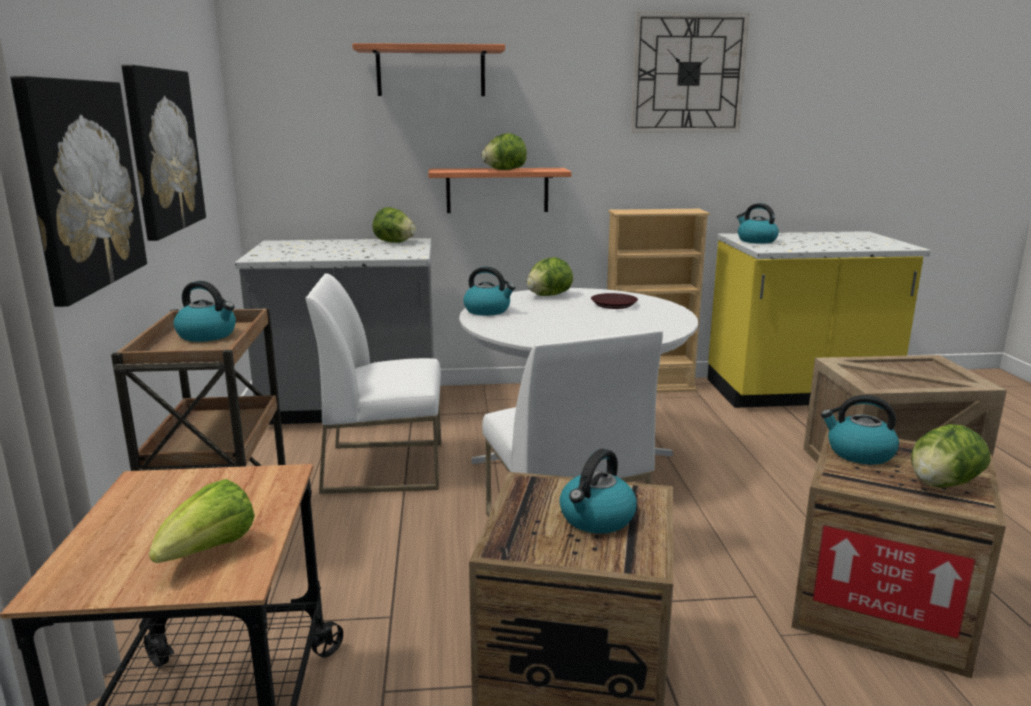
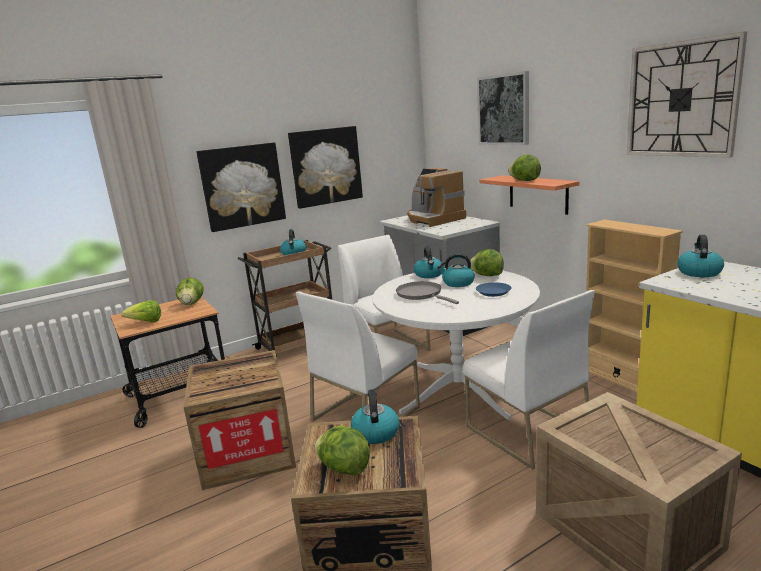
camera: 65 degrees right, 0 degrees up
shelf [352,43,505,96] -> picture [477,71,529,145]
lettuce [372,207,416,243] -> lettuce moved to [176,277,204,305]
kettle [560,449,637,534] -> kettle moved to [437,254,475,287]
brown plate [591,293,638,309] -> blue plate [476,282,511,297]
none -> grey frying pan [396,281,459,304]
none -> coffee machine [407,168,466,227]
none -> white chair [463,290,595,469]

